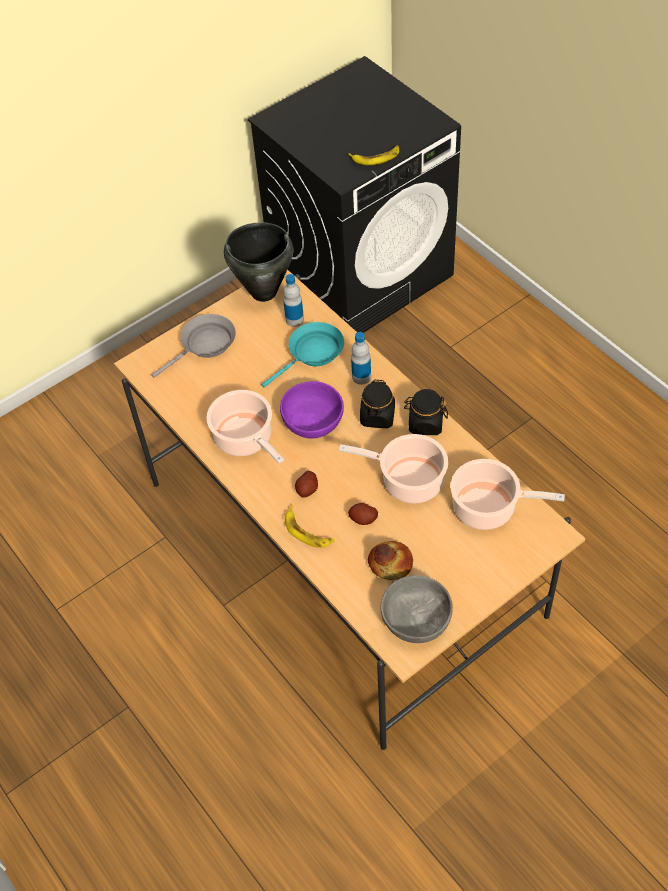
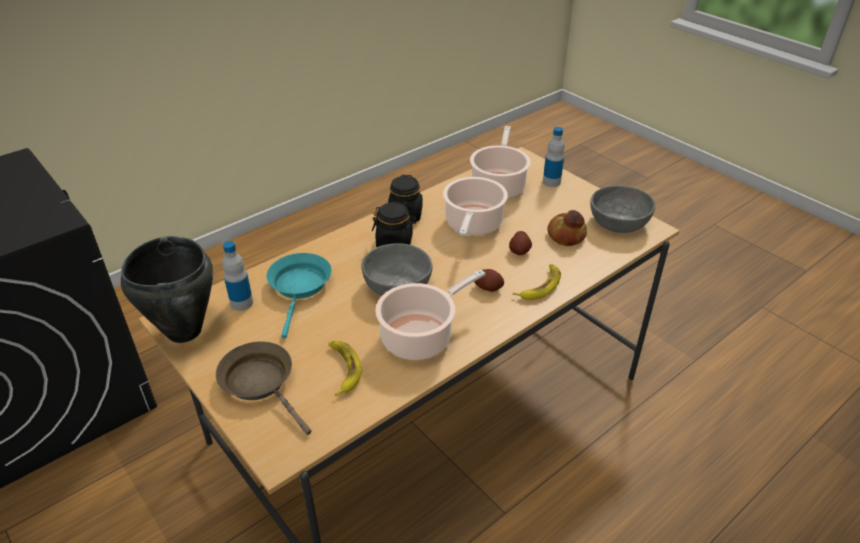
camera: 95 degrees left, 15 degrees down
grey frying pan [152,314,236,378] -> brown frying pan [216,342,311,435]
turquoise frying pan [261,322,344,388] -> turquoise frying pan turned 45 degrees clockwise [266,253,331,338]
purple bowl [280,381,344,438] -> grey bowl [361,243,433,296]
banana [348,146,399,165] -> banana moved to [328,341,362,396]
bottle [351,332,371,385] -> bottle moved to [543,127,565,187]

